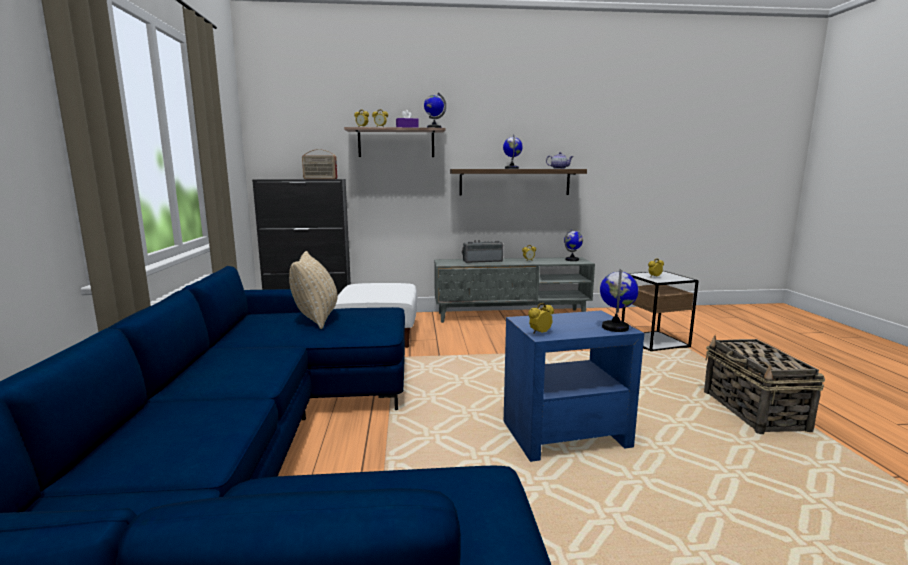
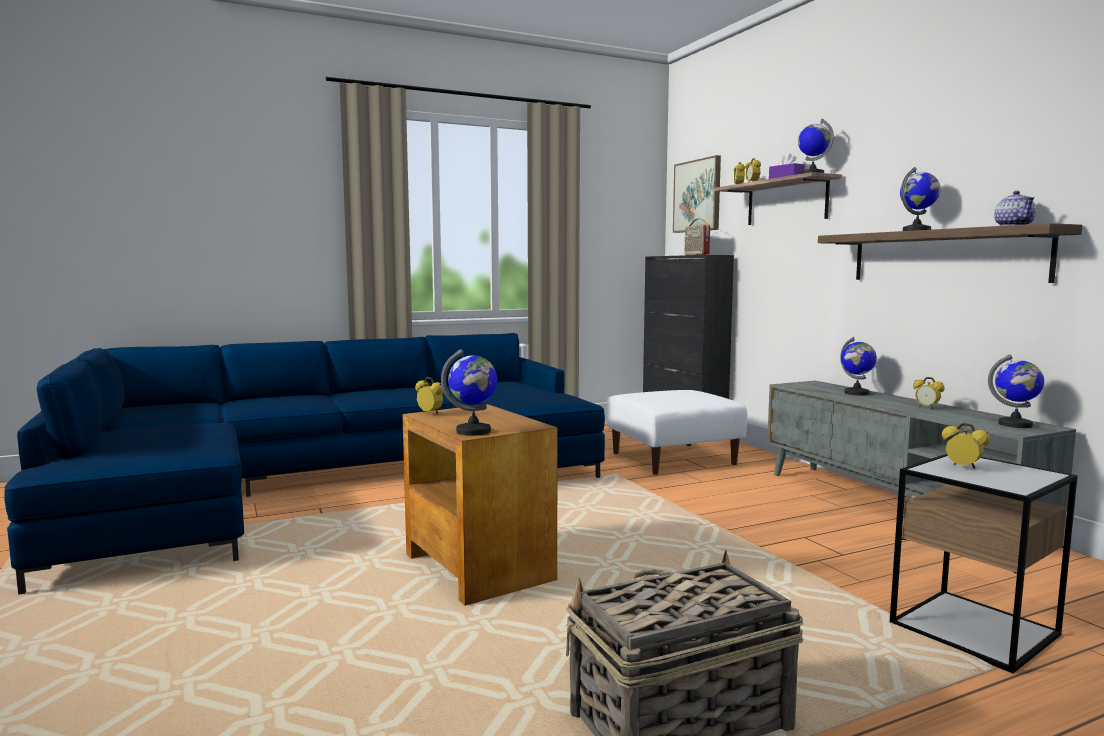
camera: 70 degrees right, 5 degrees down
beige pillow [289,251,337,329] -> none
radio [462,240,503,263] -> globe [840,337,877,396]
blue side table [504,310,644,462] -> brown side table [402,404,557,606]
none -> picture [673,155,721,233]

